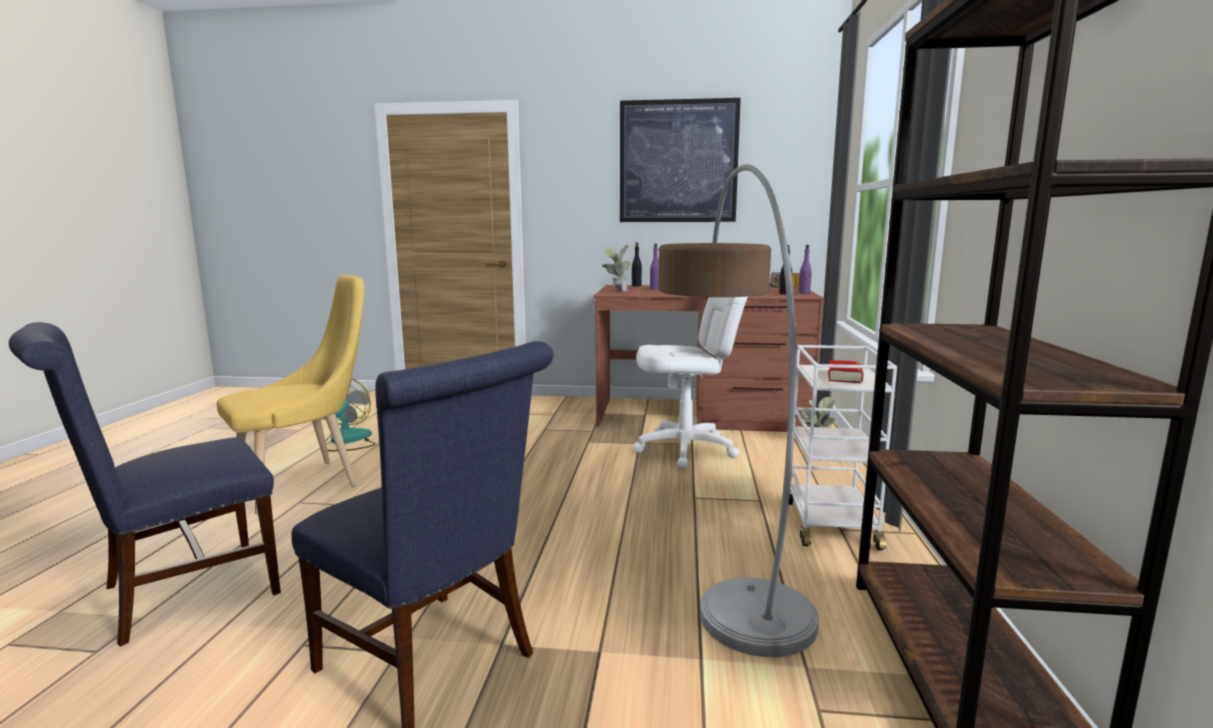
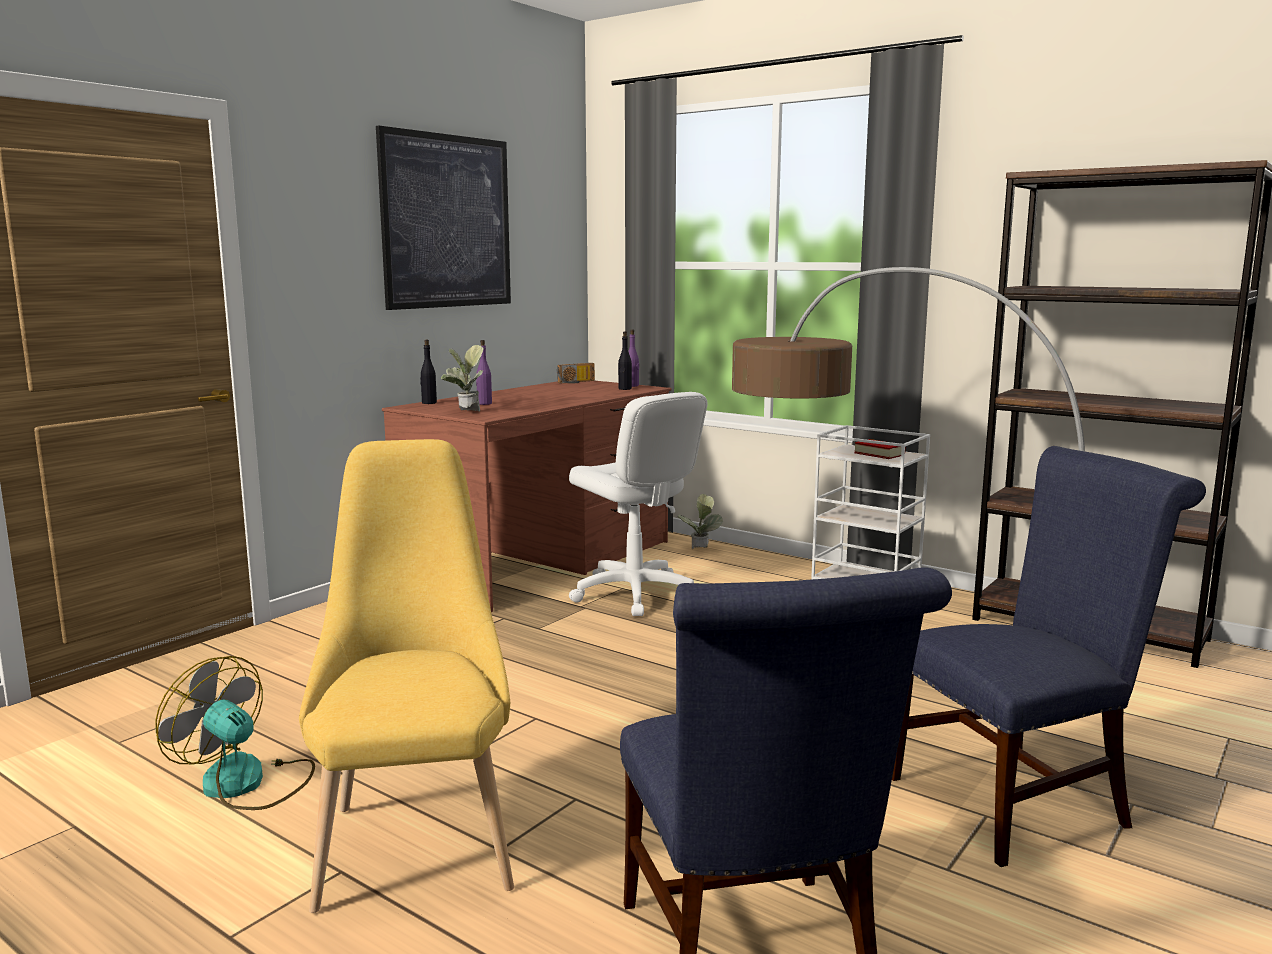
camera: 60 degrees left, 0 degrees up
white office chair [633,297,748,468] -> white office chair turned 120 degrees clockwise [569,392,708,616]

